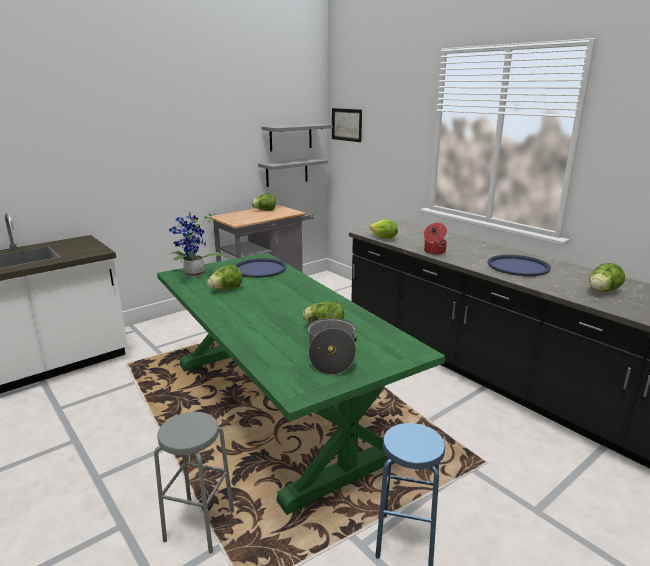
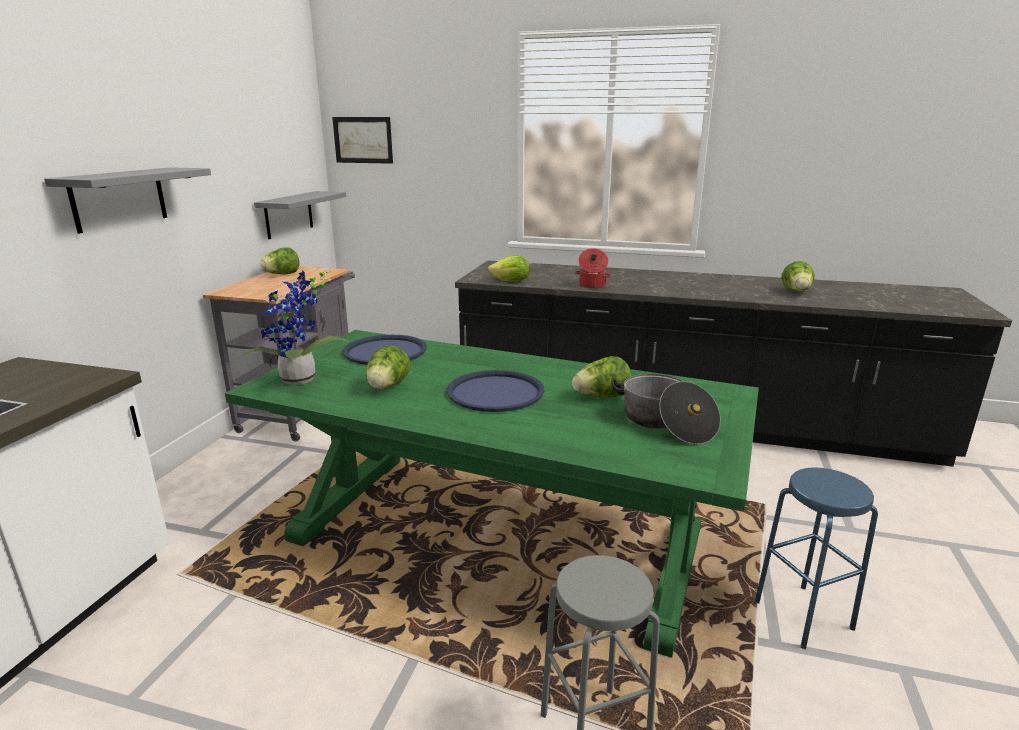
camera: 35 degrees left, 0 degrees up
grey shelf [262,124,333,152] -> grey shelf moved to [44,167,211,234]
blue tray [488,255,551,276] -> blue tray moved to [447,370,544,412]

